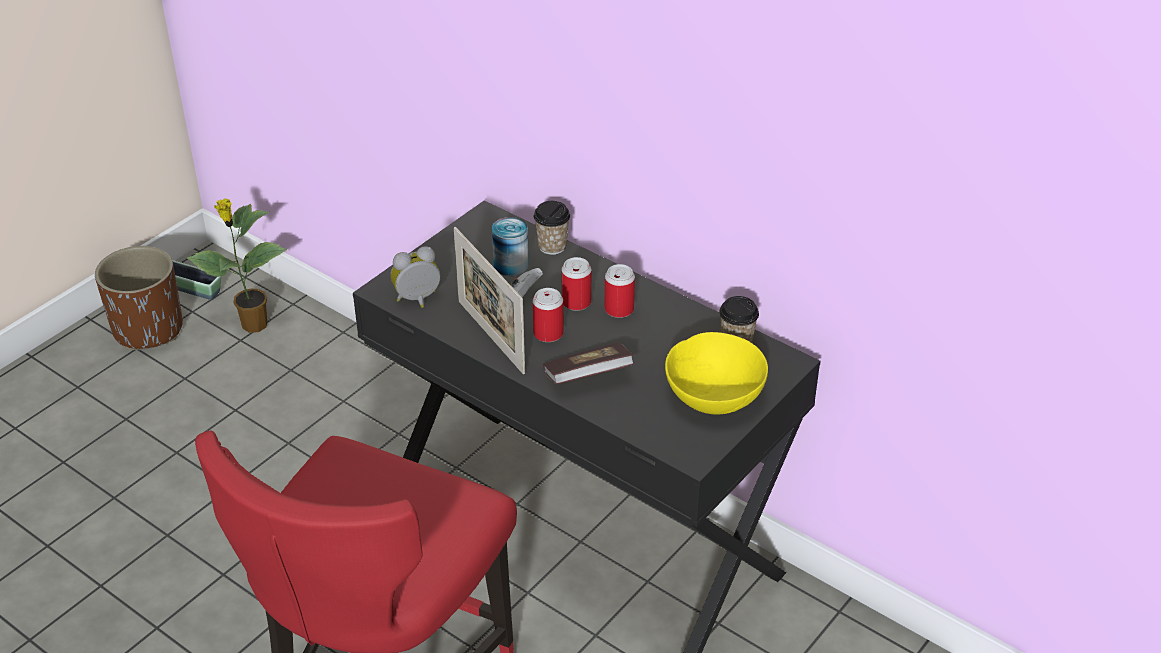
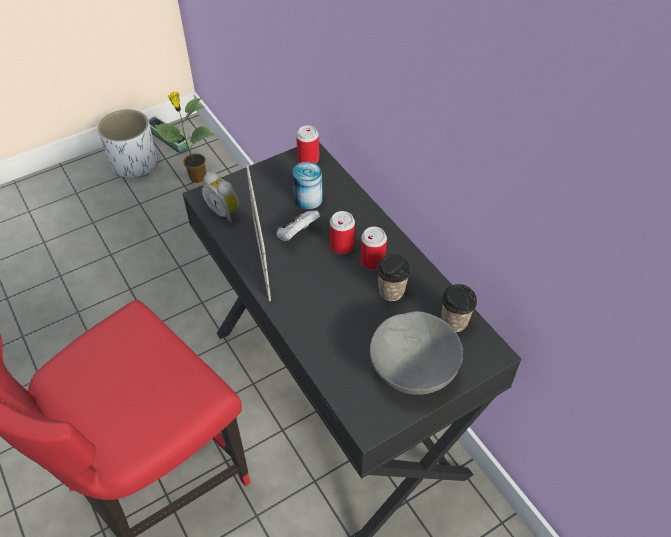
camera: 20 degrees right, 10 degrees up
brown planter [95,246,183,350] -> white planter [98,109,157,178]
alarm clock [391,246,441,308] -> alarm clock turned 135 degrees counterclockwise [202,172,239,223]
can [533,288,564,342] -> can moved to [296,125,319,163]
cup [534,201,570,255] -> cup moved to [377,254,411,301]
book [543,343,635,385] -> none
yellow bowl [665,332,768,415] -> grey bowl [370,311,463,395]

